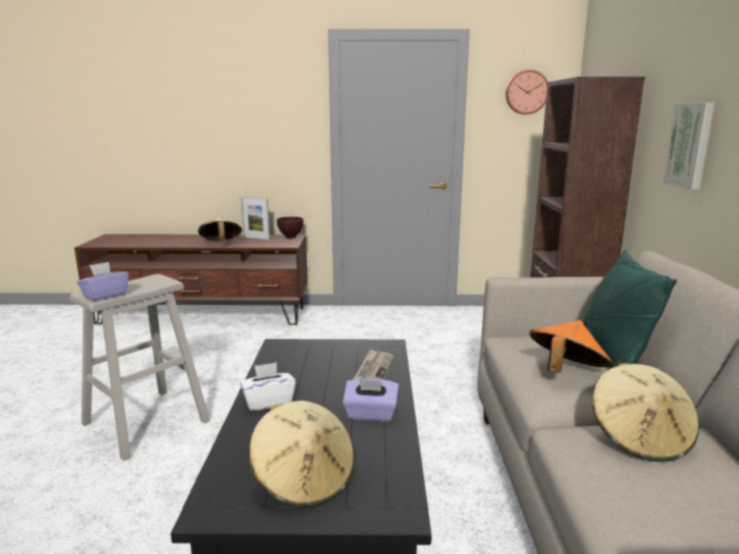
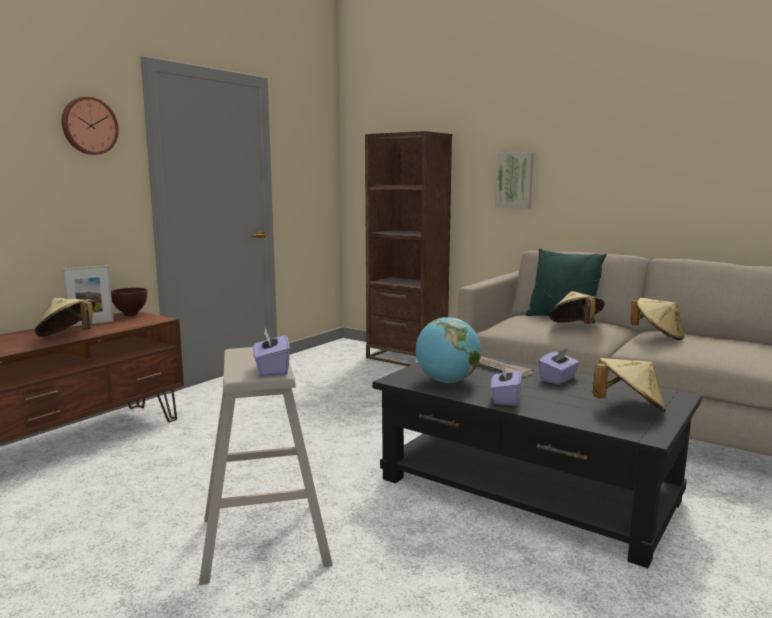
camera: 55 degrees left, 5 degrees down
white tissue box [240,362,296,411] -> purple tissue box [491,362,522,406]
wall clock [506,70,548,114] -> wall clock moved to [62,97,119,155]
orange hat [529,320,612,374] -> beige hat [549,291,605,324]
none -> globe [416,317,481,383]

